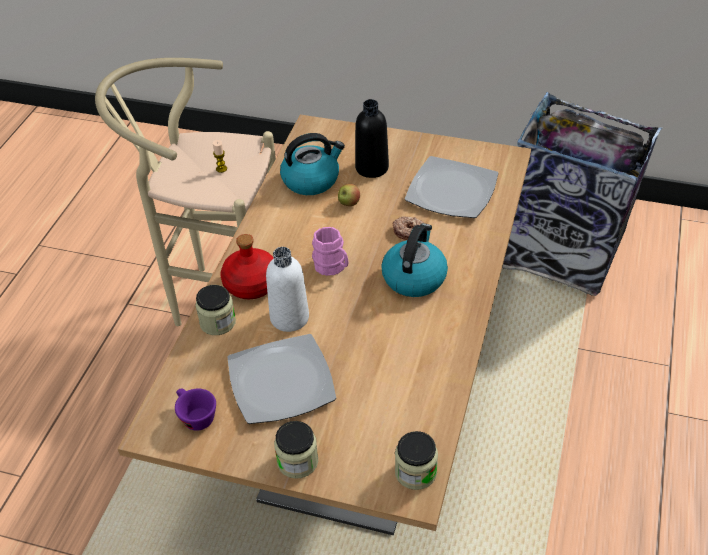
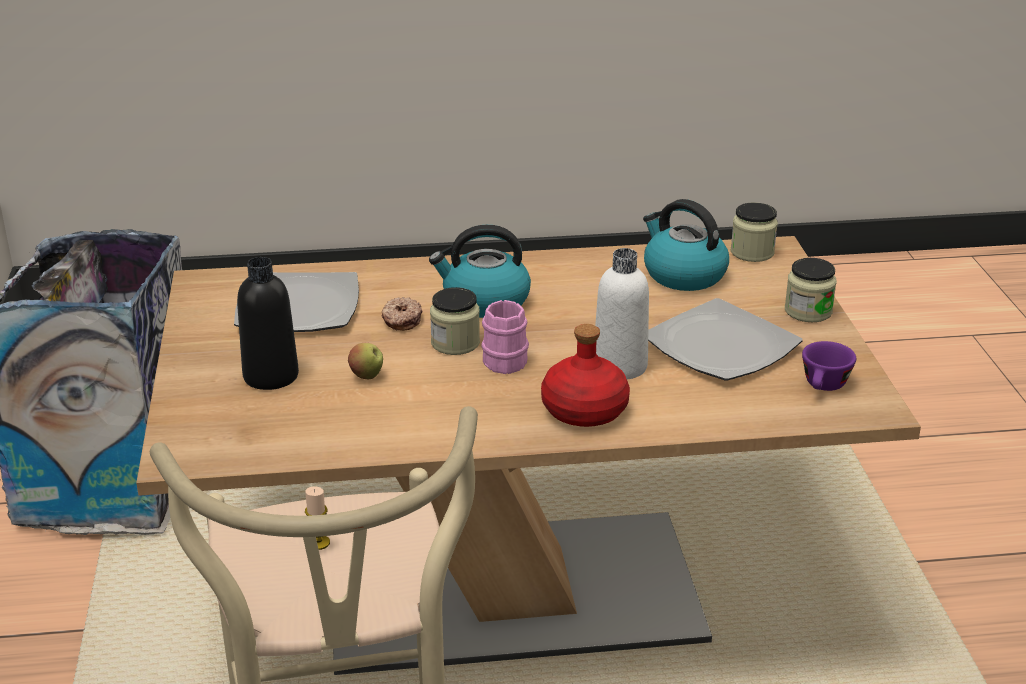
camera: 115 degrees left, 15 degrees down
jar [195,285,236,335] -> jar moved to [430,287,480,355]
kettle [280,133,345,195] -> kettle moved to [643,199,729,291]

